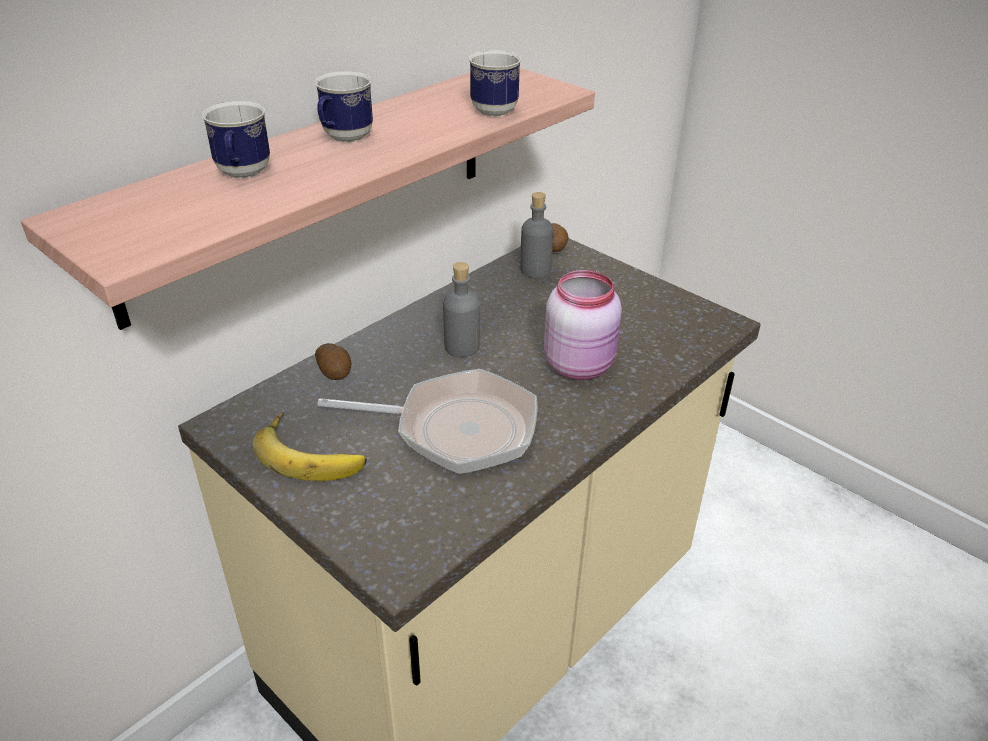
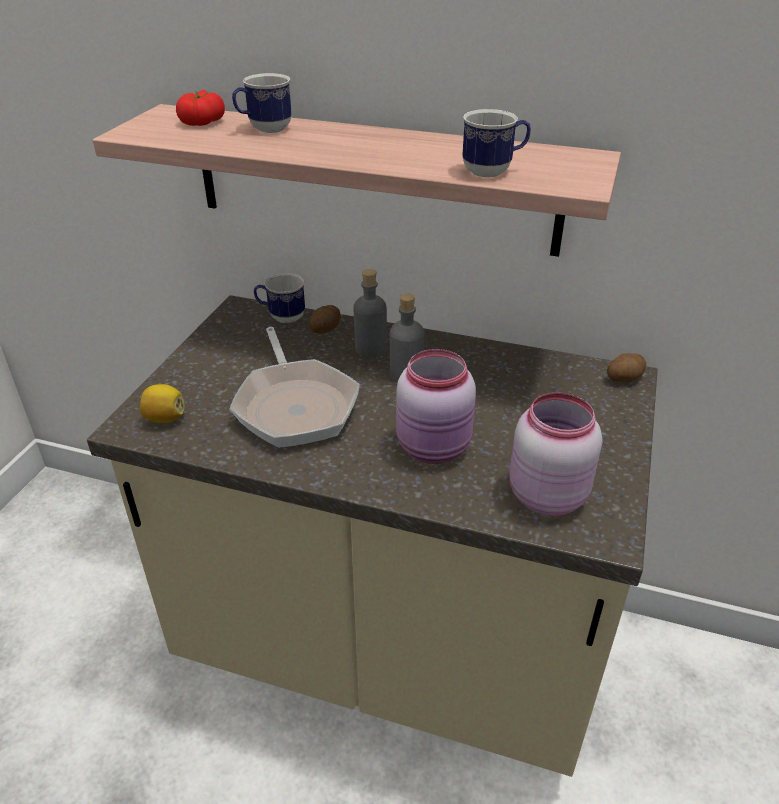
camera: 65 degrees right, 0 degrees up
banana [252,412,367,481] -> none
mug [315,71,373,142] -> mug moved to [254,273,305,323]
grey bottle [520,192,553,278] -> grey bottle moved to [354,269,387,357]
none -> lemon [140,384,185,423]
none -> tomato [176,90,225,126]
none -> pink jar [510,392,602,516]

